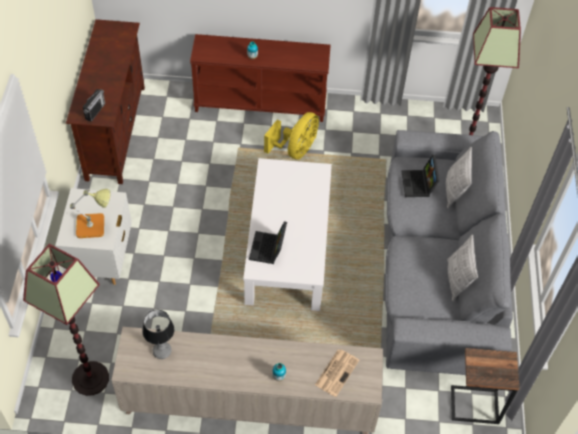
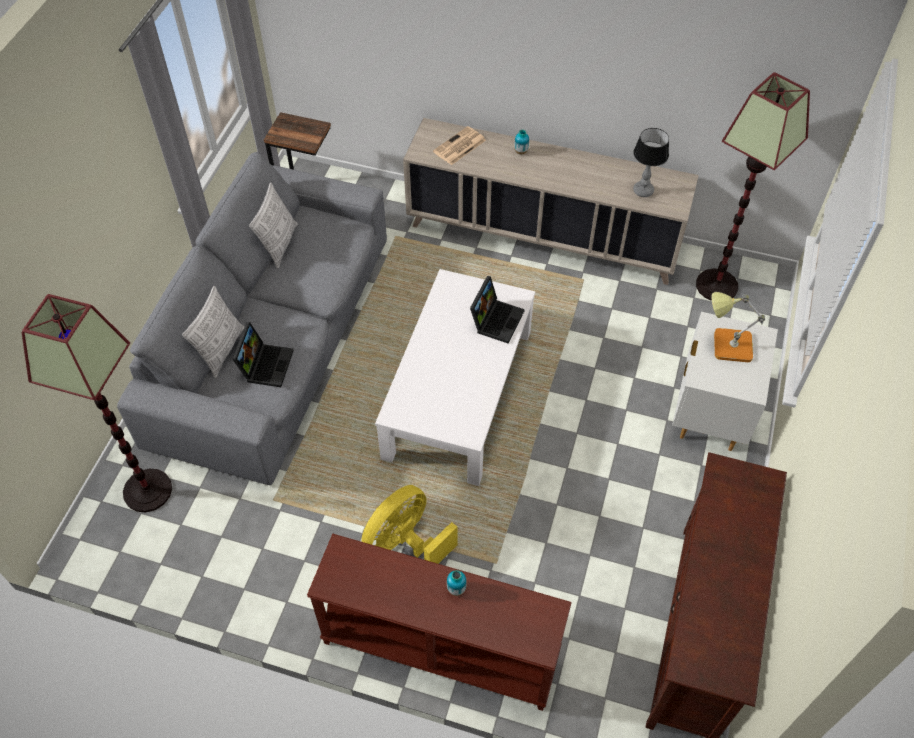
camera: 165 degrees left, 0 degrees up
radio [83,89,105,122] -> none

